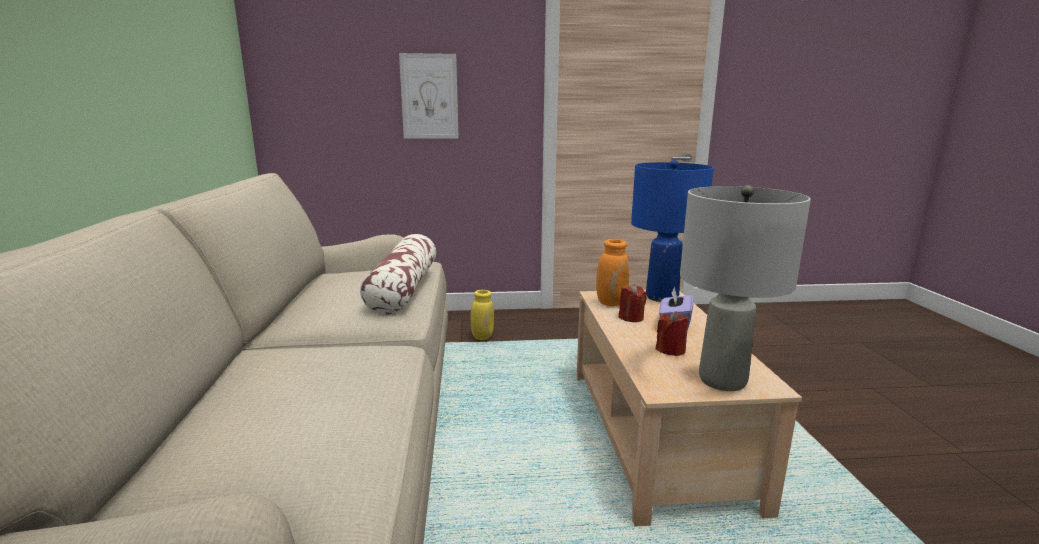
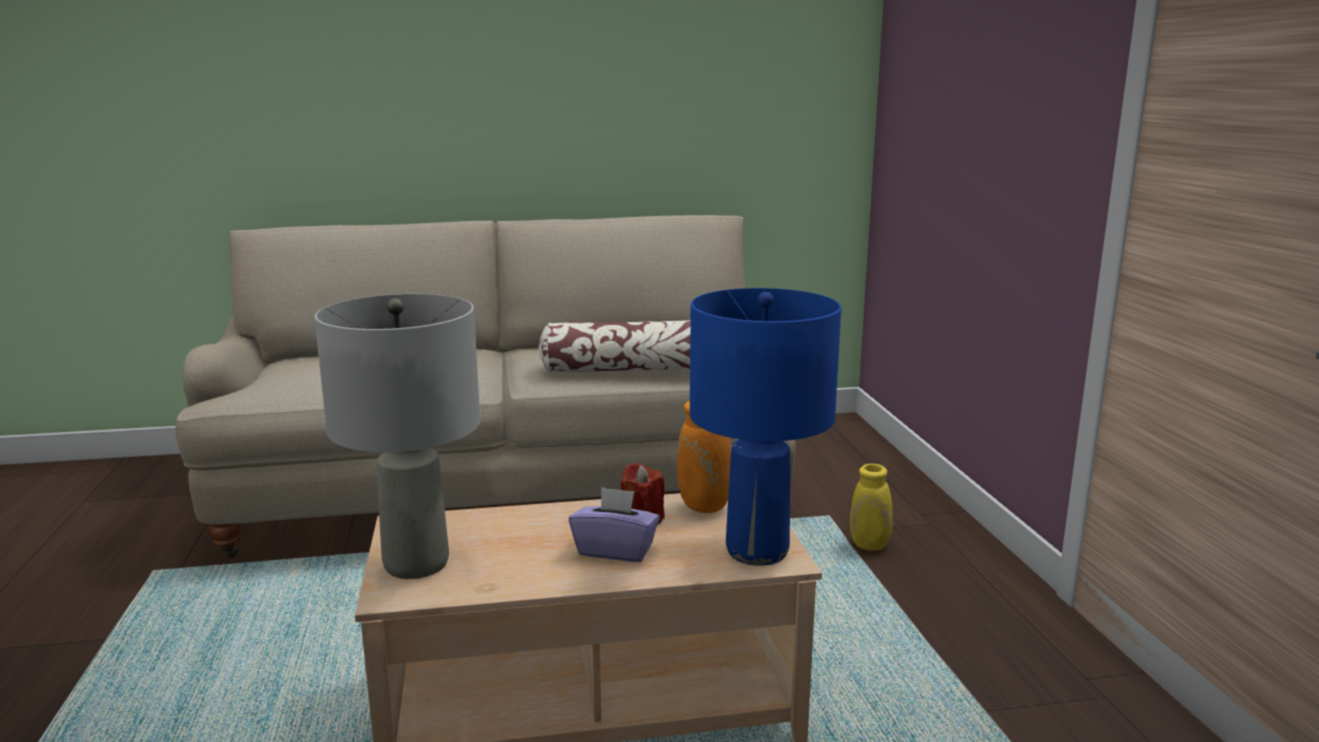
camera: 85 degrees right, 0 degrees up
picture [399,53,459,139] -> none
red candle [656,311,688,356] -> none

